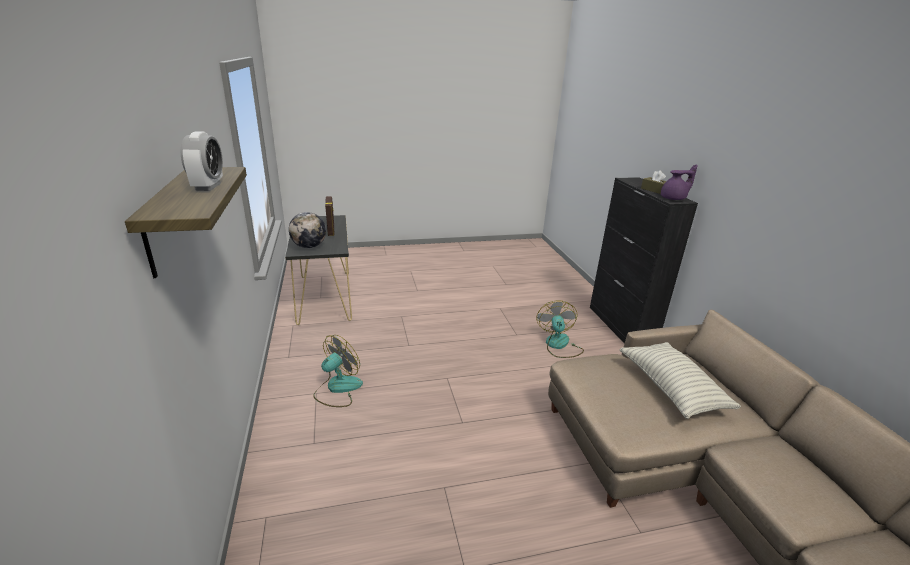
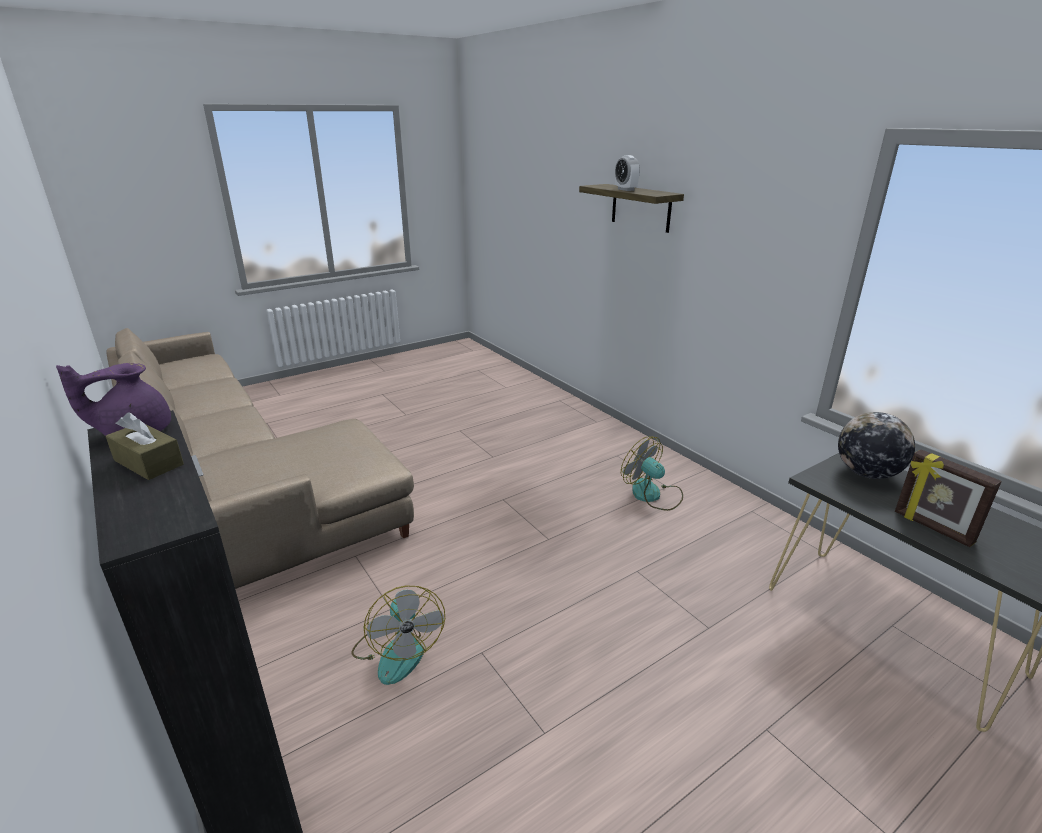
camera: 160 degrees right, 0 degrees up
fan [313,335,363,407] -> fan turned 120 degrees clockwise [621,436,683,511]
pillow [620,342,741,419] -> none

